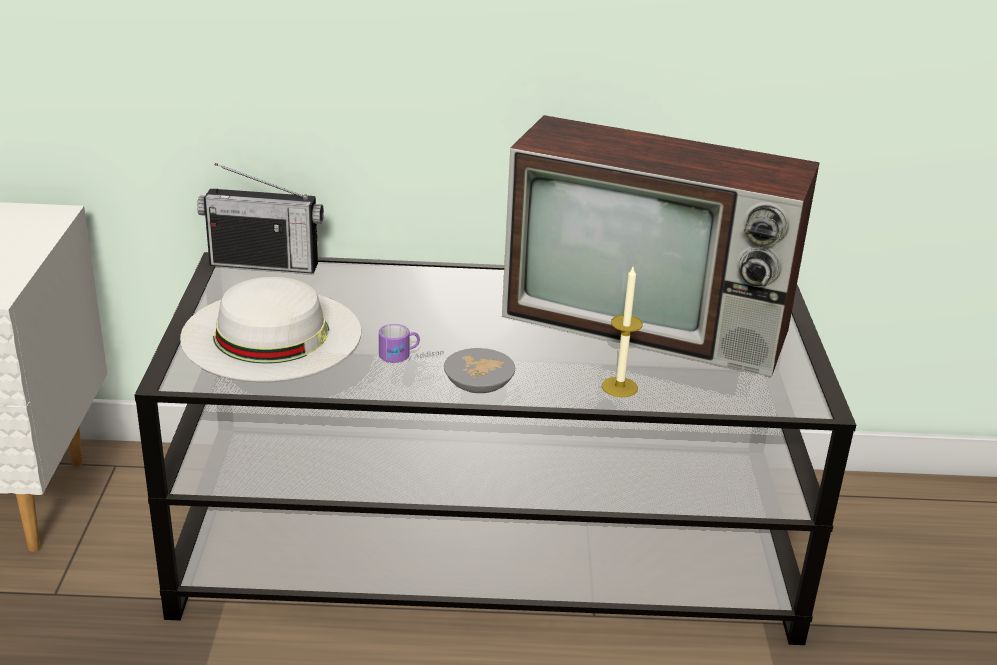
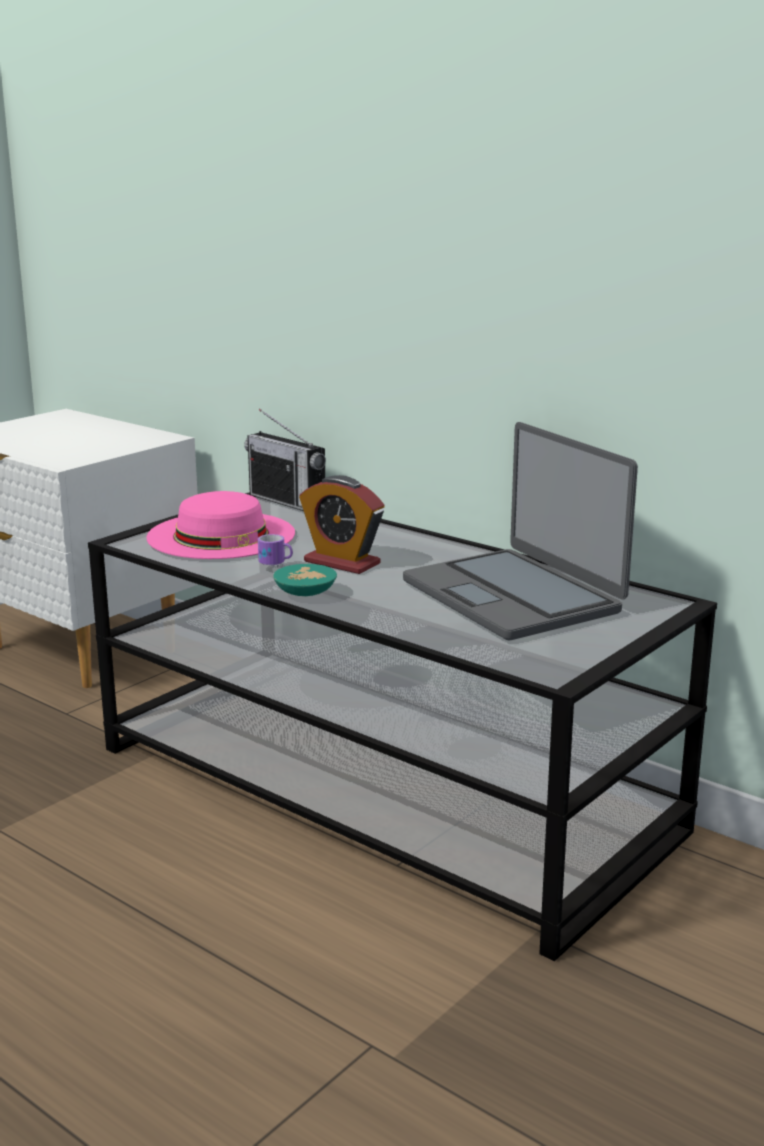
camera: 40 degrees right, 10 degrees down
white hat [180,277,361,381] -> pink hat [147,491,295,559]
grey bowl [444,348,515,393] -> turquoise bowl [273,564,337,596]
television [502,115,820,377] -> laptop [403,422,638,640]
candle [602,267,643,397] -> none
none -> alarm clock [299,475,385,574]

